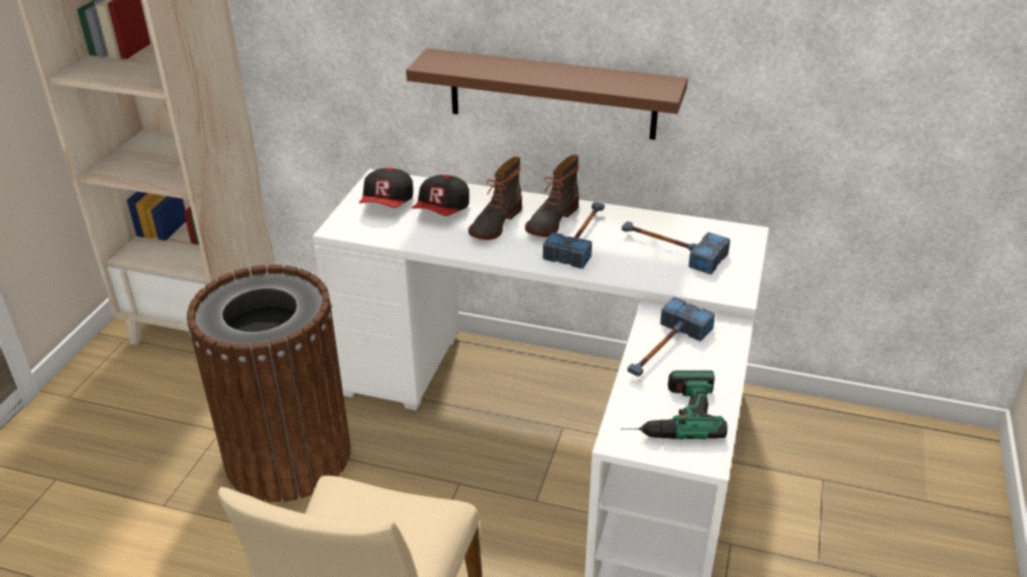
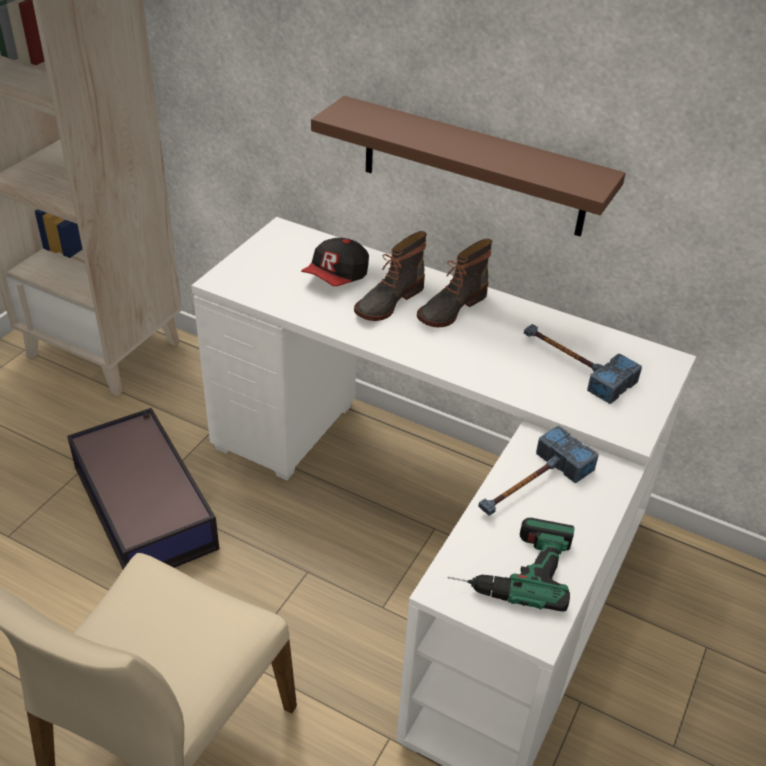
camera: 10 degrees right, 5 degrees up
brown trash can [187,265,351,502] -> storage box [67,408,219,569]
cap [359,168,413,208] -> none
hammer [543,202,605,269] -> none

